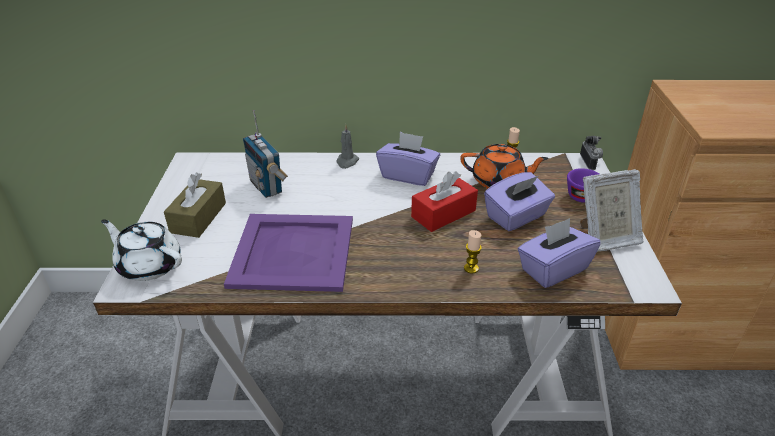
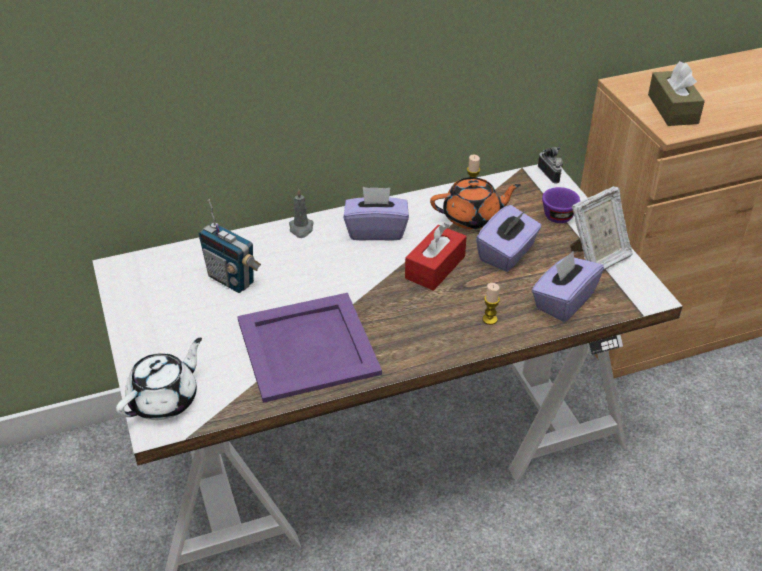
camera: 20 degrees left, 5 degrees up
white teapot [101,220,182,281] -> white teapot turned 120 degrees clockwise [116,337,202,420]
brown tissue box [164,172,226,238] -> brown tissue box moved to [648,61,705,126]

